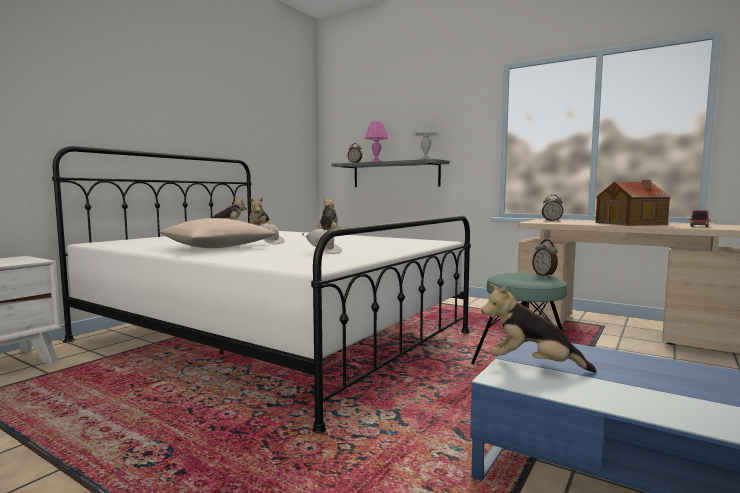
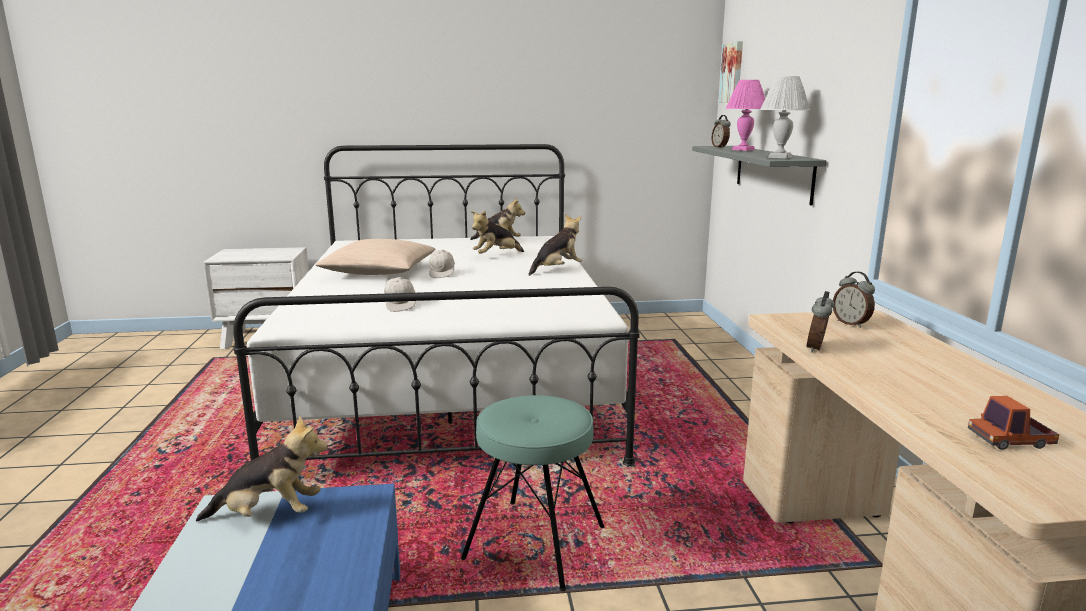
camera: 50 degrees right, 10 degrees up
plush toy [481,284,597,373] -> plush toy turned 105 degrees clockwise [196,415,328,521]
alarm clock [532,240,558,277] -> alarm clock moved to [807,291,835,352]
toy house [596,180,671,226] -> none
none -> picture [719,41,743,103]

